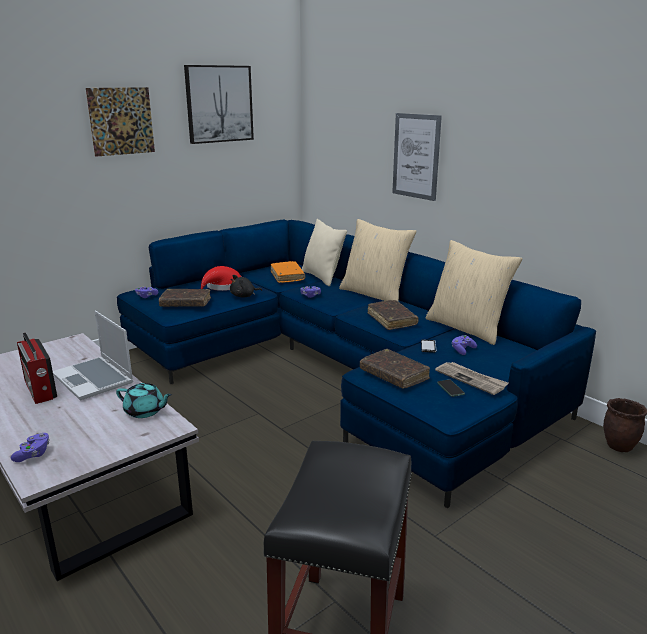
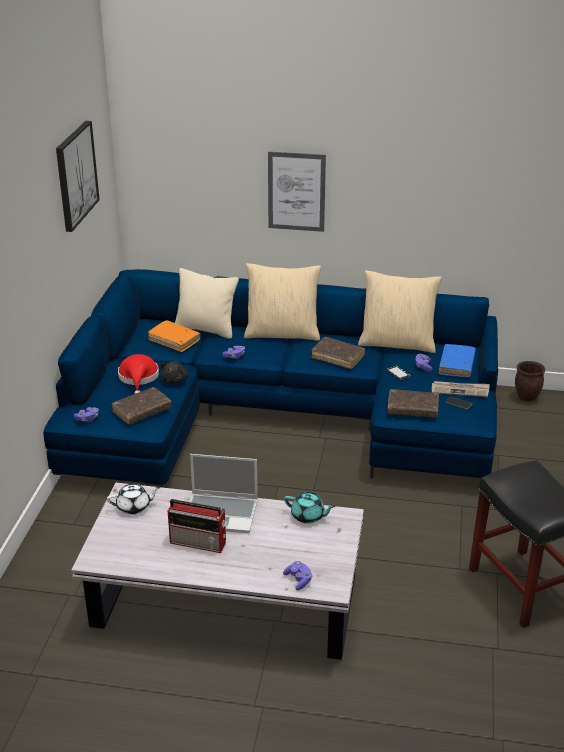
camera: 40 degrees left, 10 degrees up
picture [86,87,155,157] -> none
turquoise teapot [116,383,172,418] -> turquoise teapot turned 45 degrees clockwise [284,492,336,524]
none -> white teapot [107,484,160,515]
none -> blue book [439,344,476,377]

